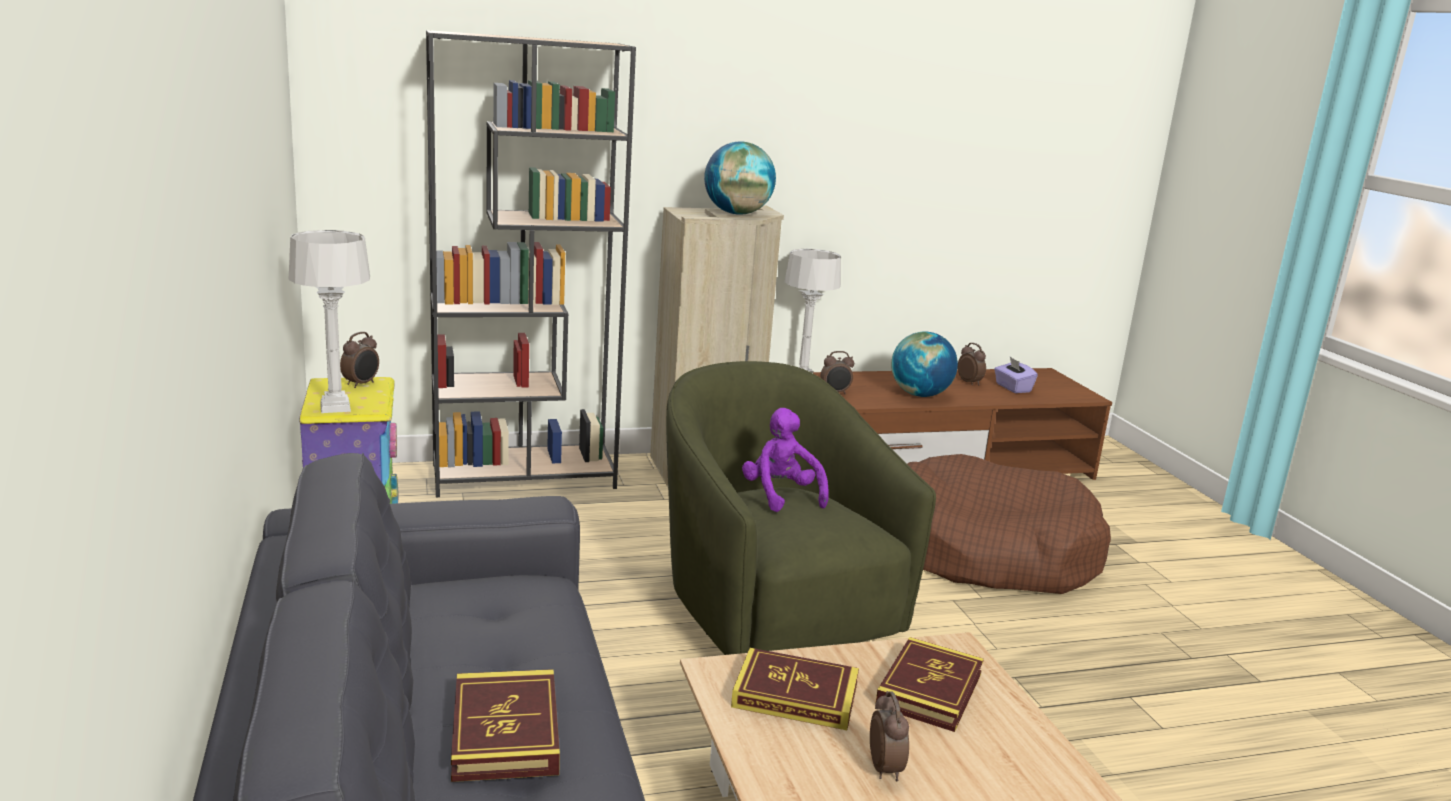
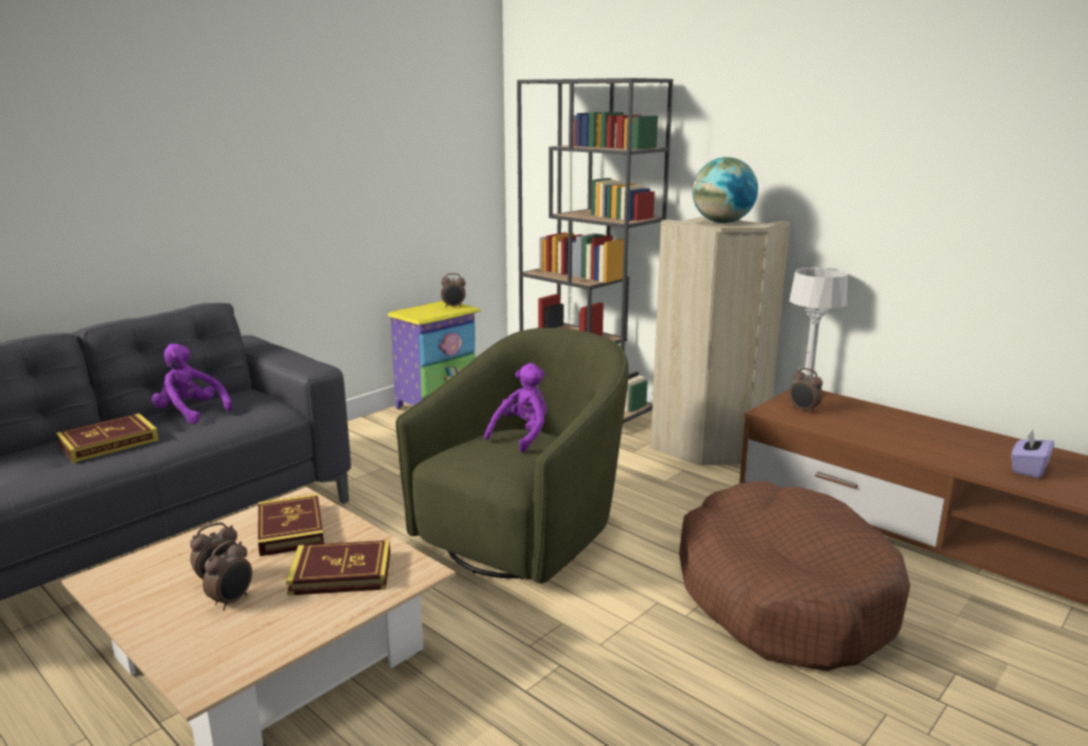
camera: 60 degrees right, 0 degrees up
grey table lamp [288,230,370,413] -> none
globe [891,332,958,397] -> none
alarm clock [958,343,986,385] -> alarm clock moved to [203,540,252,610]
none -> purple plush toy [152,344,232,424]

